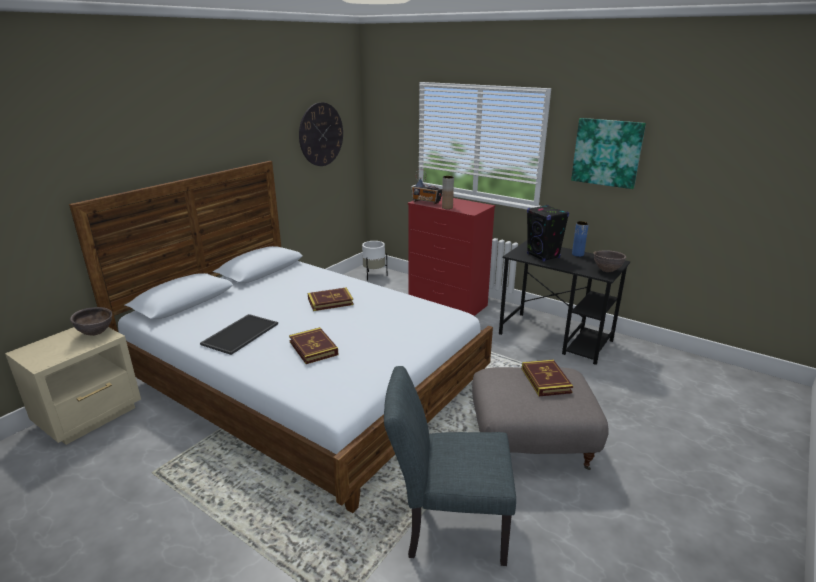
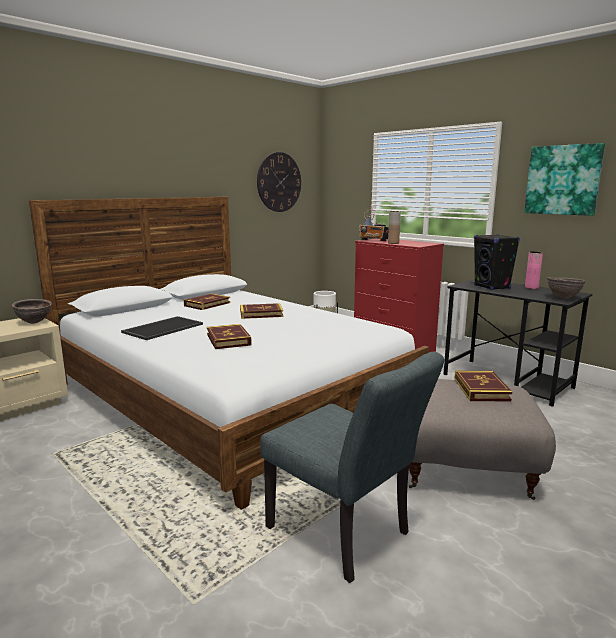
camera: 10 degrees right, 10 degrees down
grey chair [384,366,516,566] -> grey chair turned 150 degrees counterclockwise [260,352,444,583]
blue vase [572,221,589,257] -> pink vase [525,251,543,289]
none -> book [184,293,230,310]

